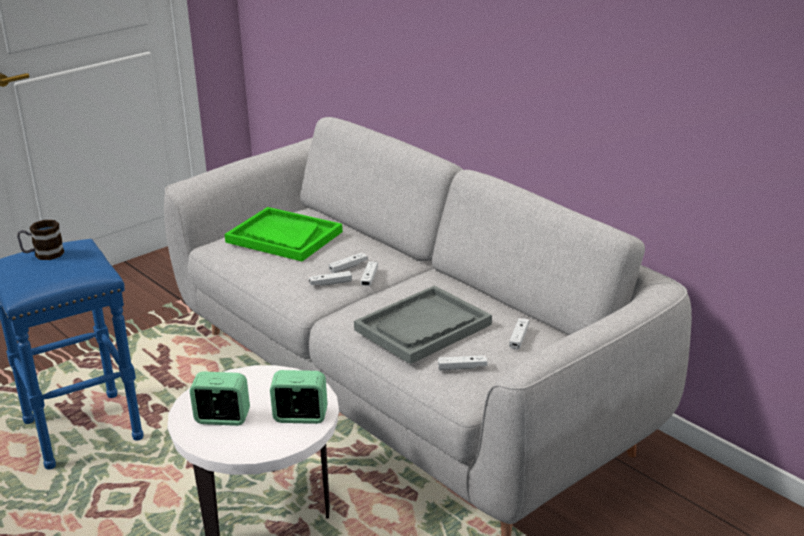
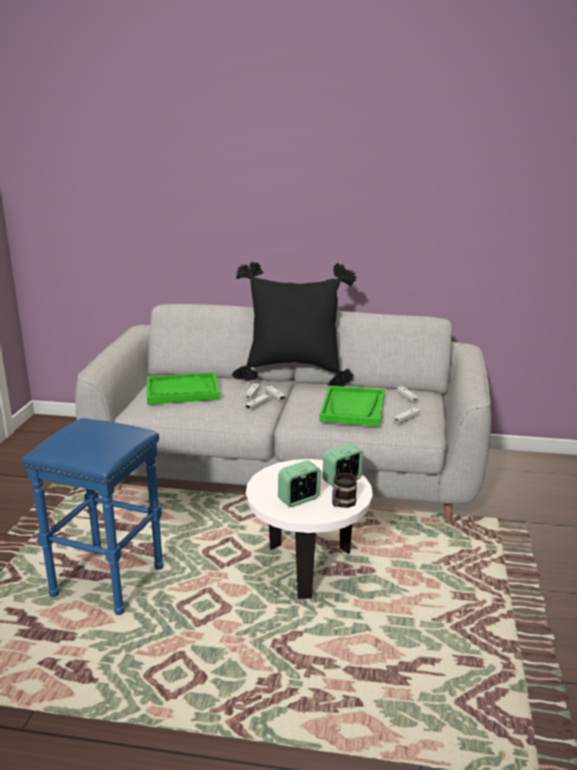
camera: 40 degrees left, 5 degrees down
mug [17,220,64,260] -> mug moved to [332,473,357,508]
grey tray [354,285,492,364] -> green tray [319,386,385,426]
none -> black pillow [232,262,357,387]

